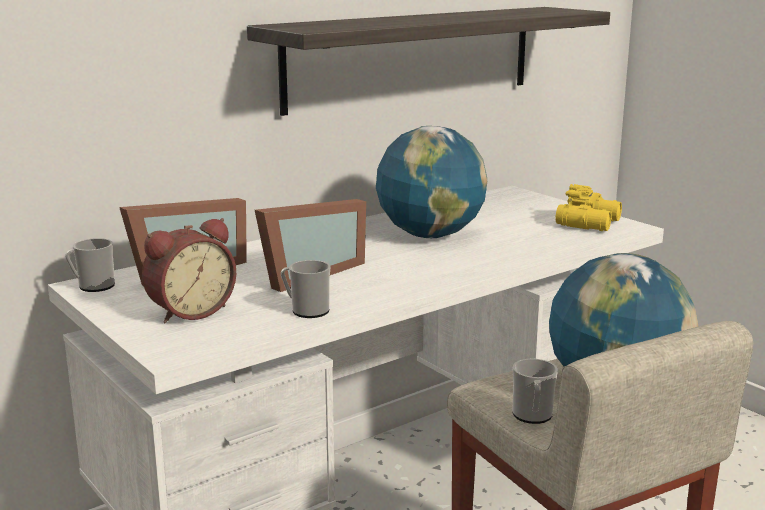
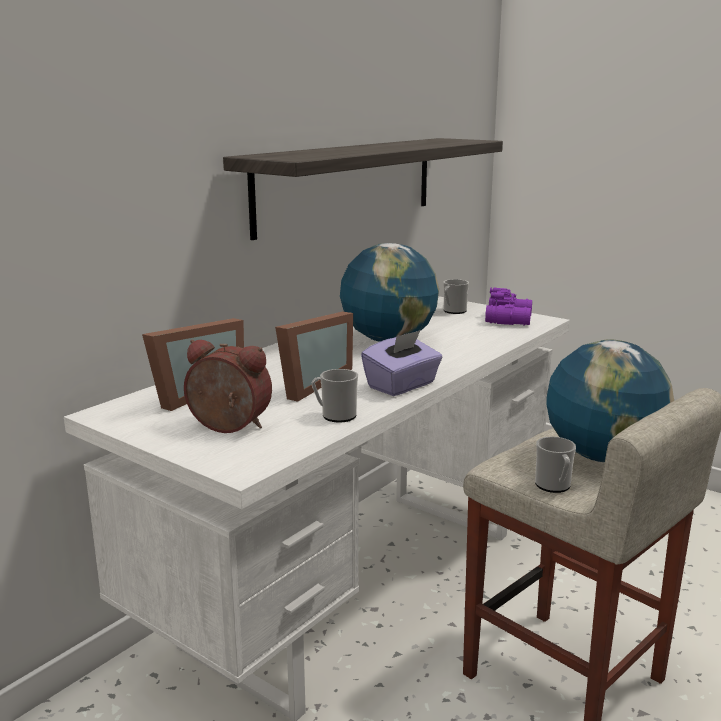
camera: 15 degrees left, 0 degrees up
mug [65,238,115,292] -> mug moved to [443,279,469,314]
alarm clock [142,218,236,323] -> alarm clock turned 105 degrees counterclockwise [184,340,272,433]
yellow binoculars [556,184,622,231] -> purple binoculars [485,288,532,325]
none -> purple tissue box [361,330,443,396]

